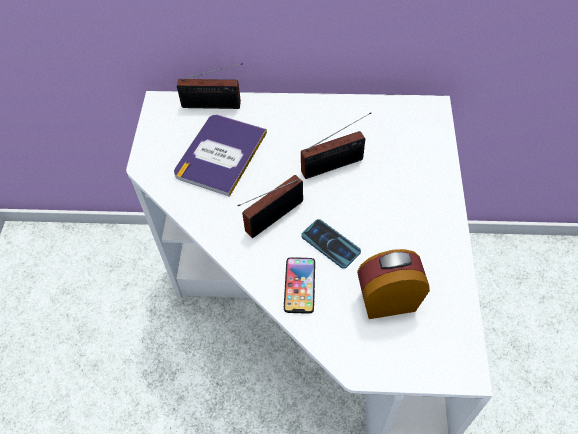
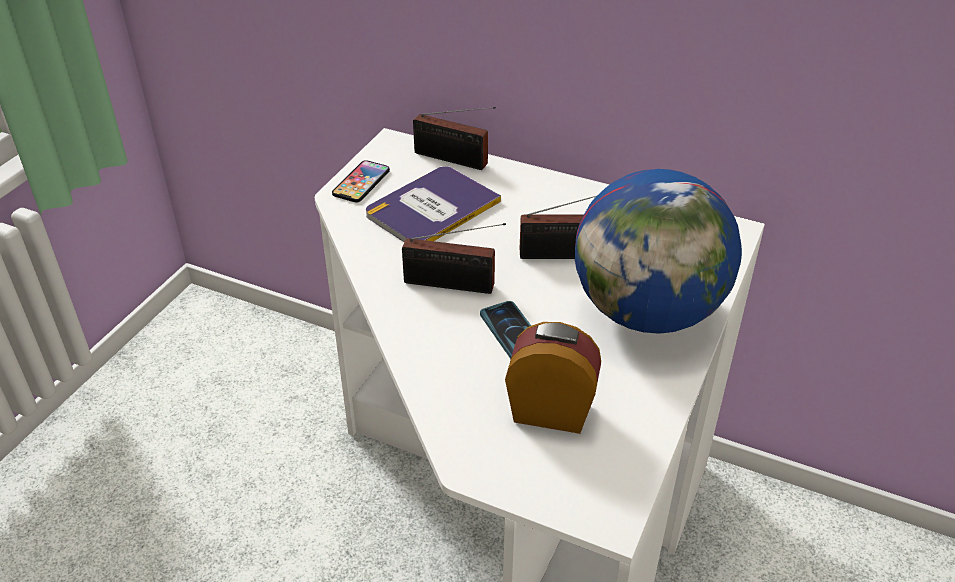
camera: 20 degrees right, 15 degrees down
radio [238,175,303,238] -> radio turned 150 degrees counterclockwise [402,223,506,294]
phone [284,257,315,314] -> phone moved to [332,160,390,202]
none -> globe [575,169,742,334]

